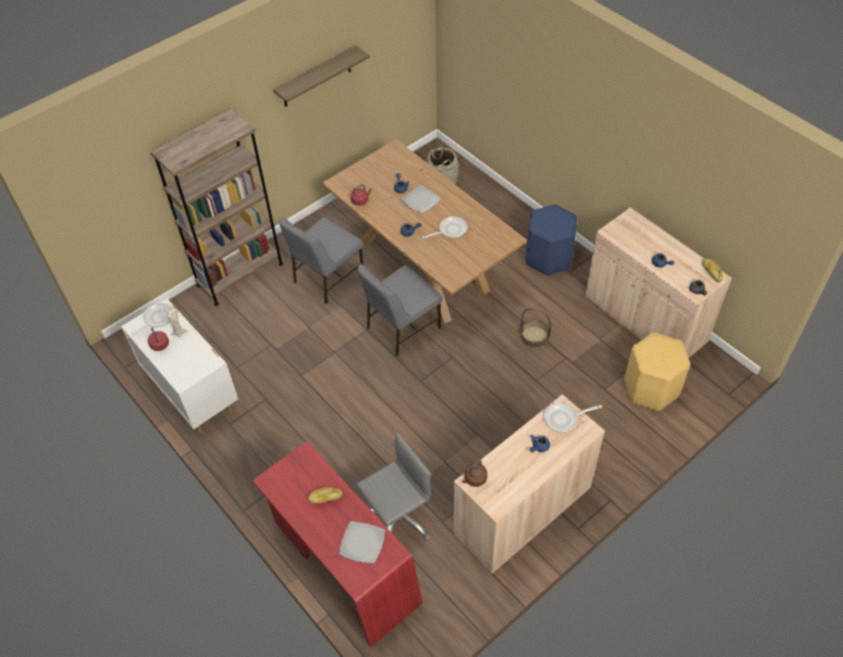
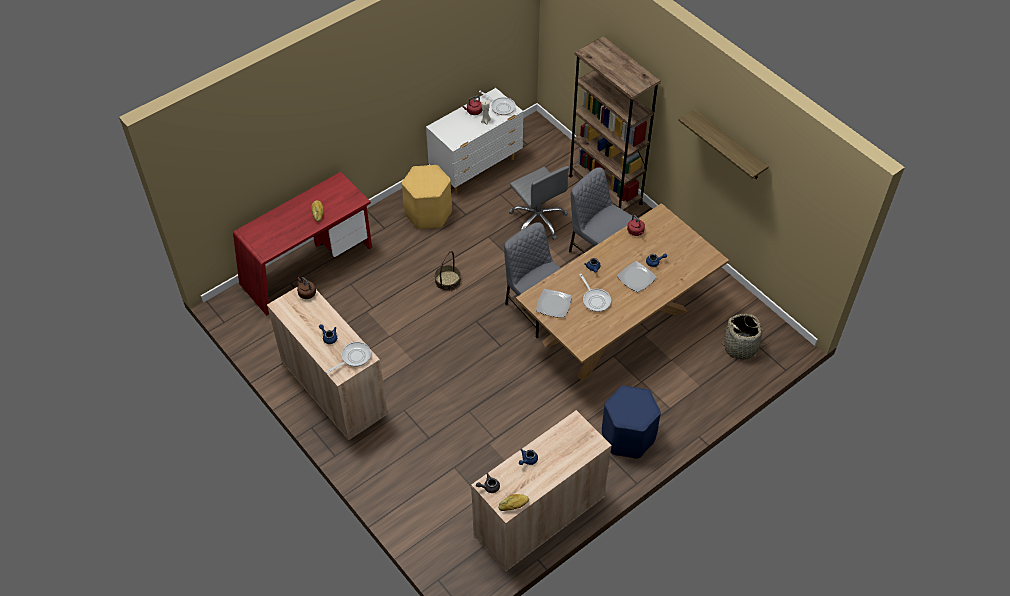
camera: 90 degrees right, 0 degrees up
plate [339,521,385,563] -> plate moved to [536,289,572,318]
grey office chair [356,433,431,541] -> grey office chair moved to [509,166,569,240]
basket [520,308,551,348] -> basket moved to [435,251,461,291]
frying pan [544,403,602,432] -> frying pan turned 60 degrees clockwise [326,342,371,374]
yellow stool [624,333,690,411] -> yellow stool moved to [402,165,452,229]

